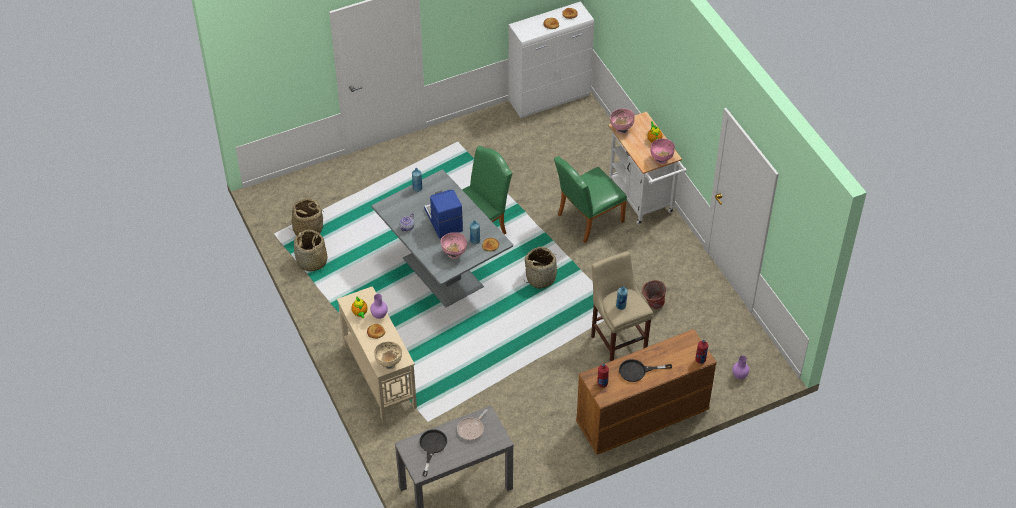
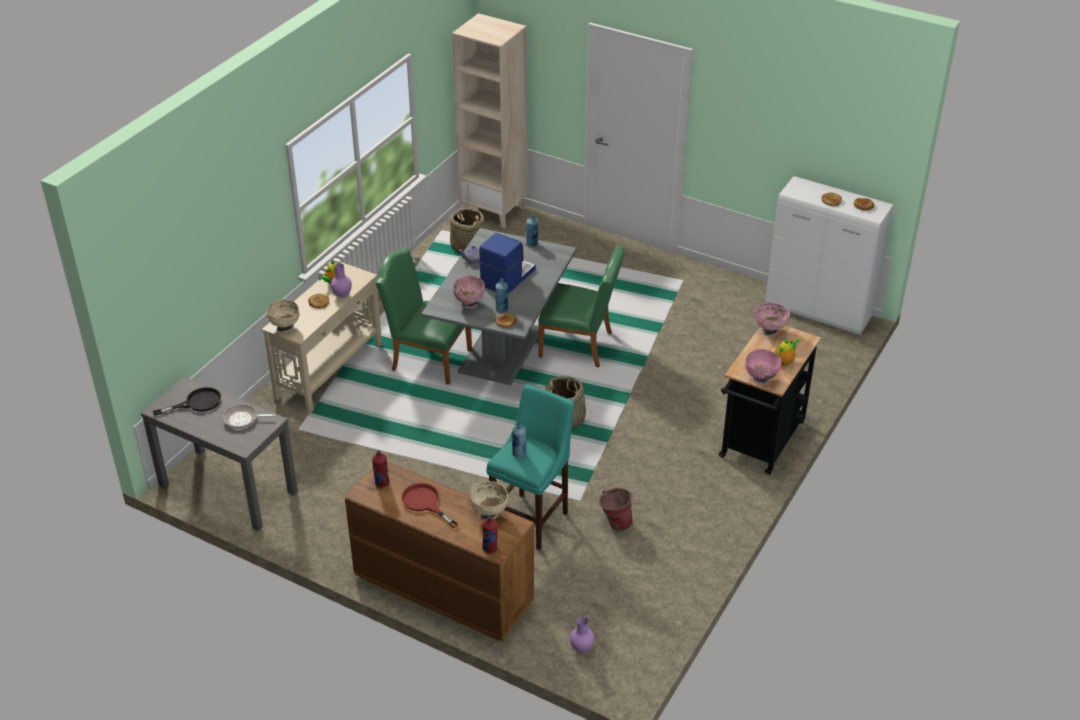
camera: 55 degrees right, 10 degrees down
basket [294,229,328,271] -> none
green chair [554,156,627,243] -> green chair moved to [375,248,472,385]
beige stool [591,251,653,361] -> turquoise stool [486,384,575,550]
white cart [608,112,687,224] -> black cart [719,326,821,475]
black frying pan [619,359,672,382] -> red frying pan [401,483,459,528]
none -> beige bookcase [452,13,527,228]
none -> beige bowl [470,481,508,520]

